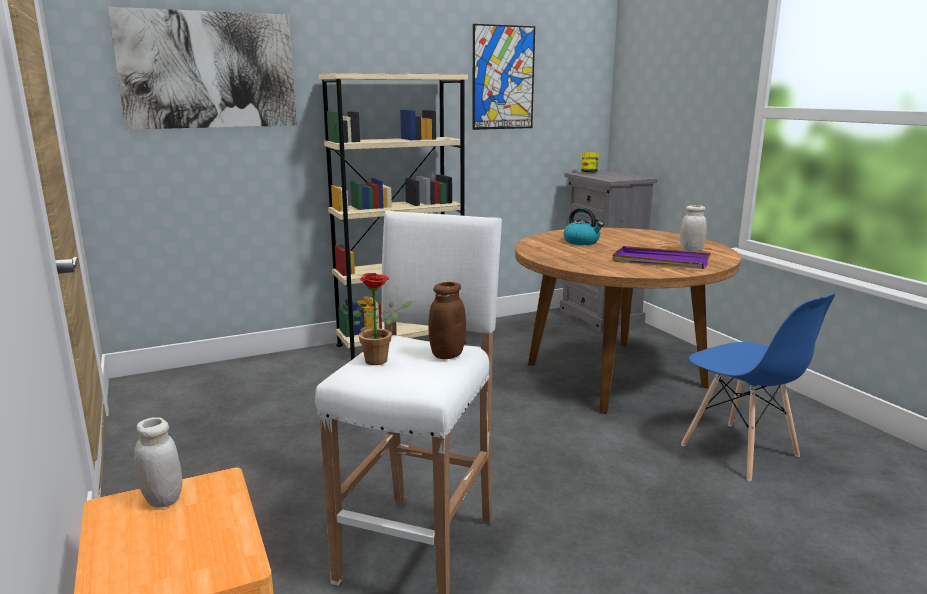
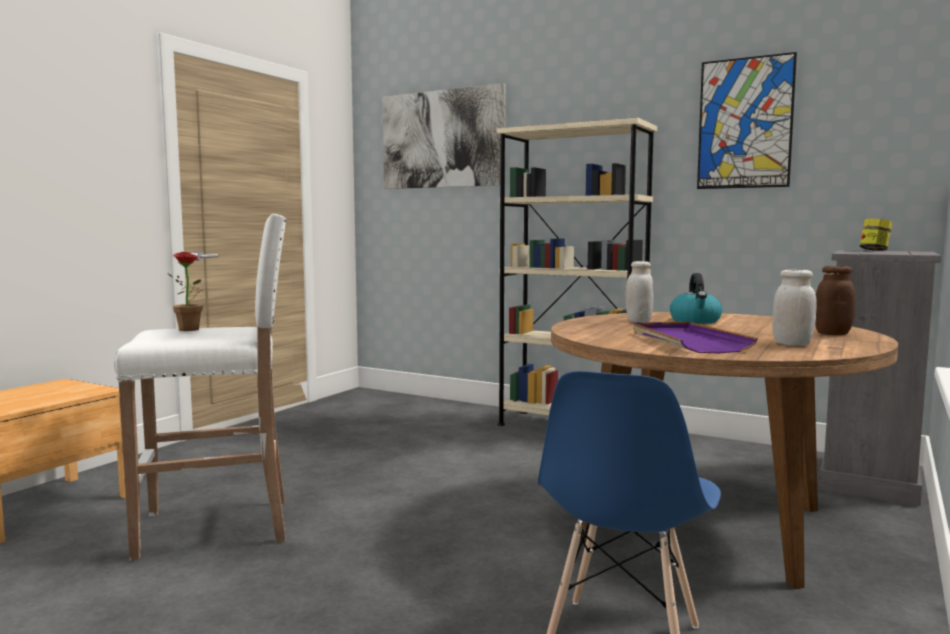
camera: 55 degrees right, 10 degrees down
white jar [134,417,182,508] -> white jar moved to [626,261,654,323]
brown jar [428,282,466,359] -> brown jar moved to [815,266,856,335]

